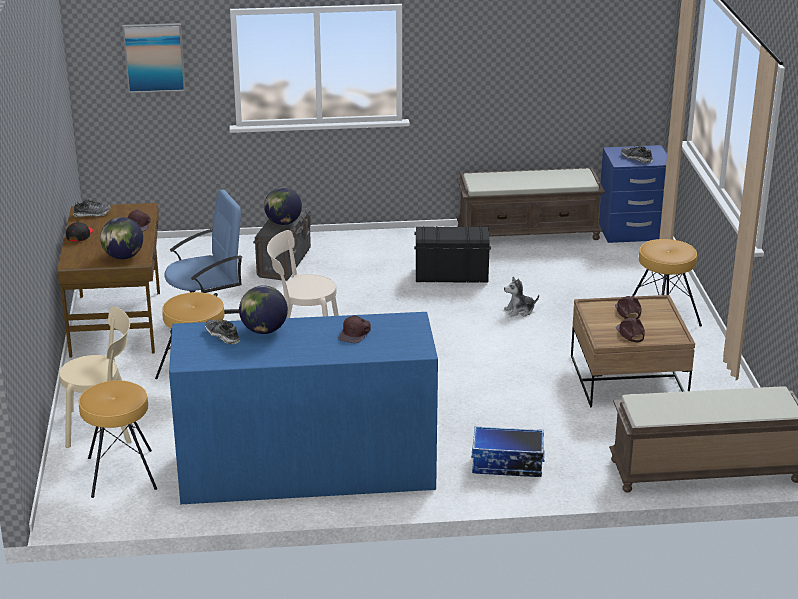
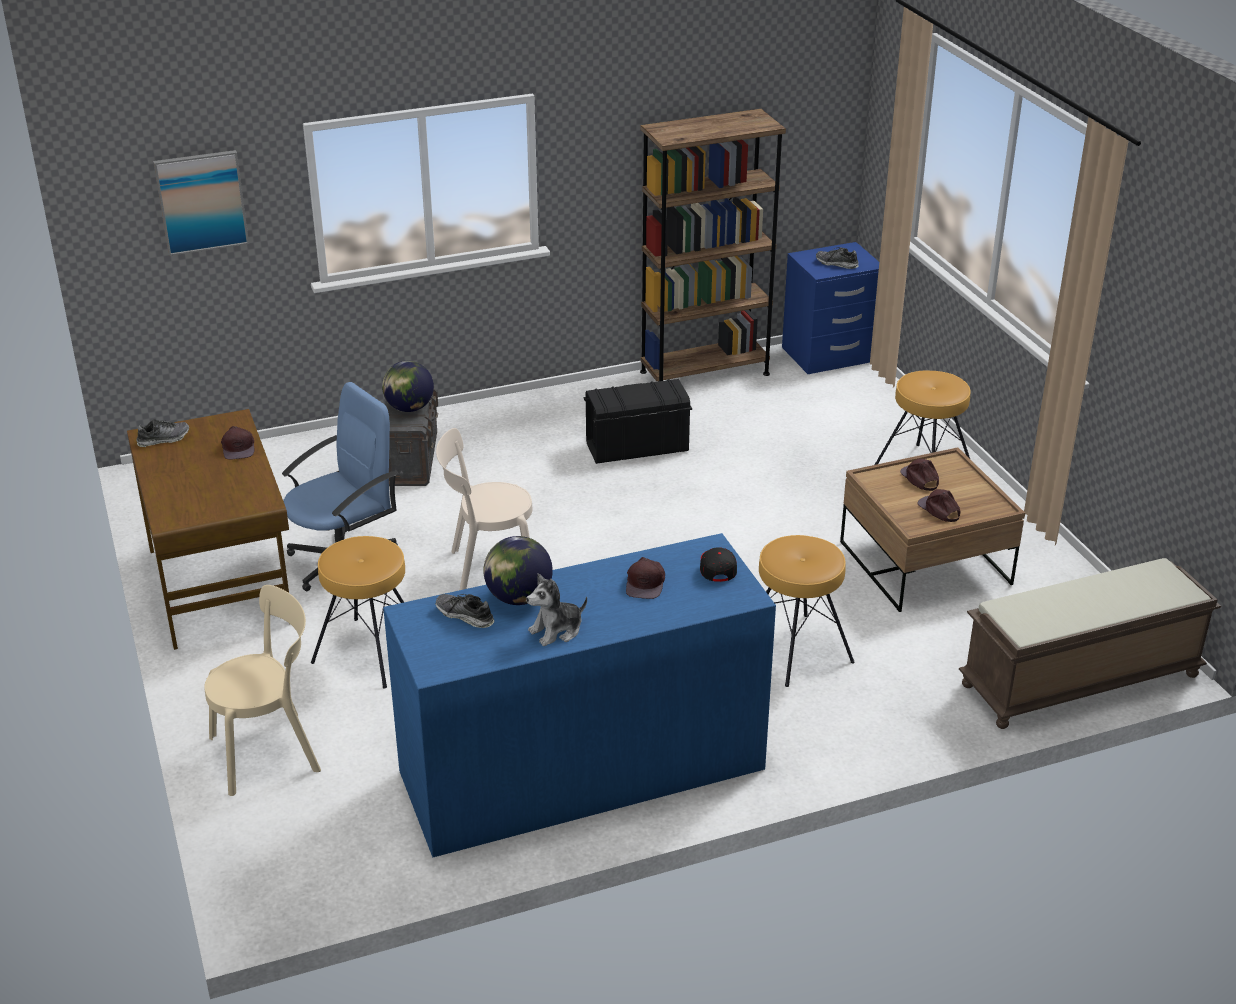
camera: 15 degrees left, 5 degrees up
black cap [66,222,93,241] -> black cap moved to [700,547,737,582]
brown stool [78,380,157,498] -> brown stool moved to [759,535,855,687]
globe [100,217,143,259] -> none
brown bench [456,168,605,240] -> brown bookcase [640,109,786,381]
storage box [471,426,545,477] -> none
plush toy [504,277,539,317] -> plush toy moved to [526,573,587,646]

